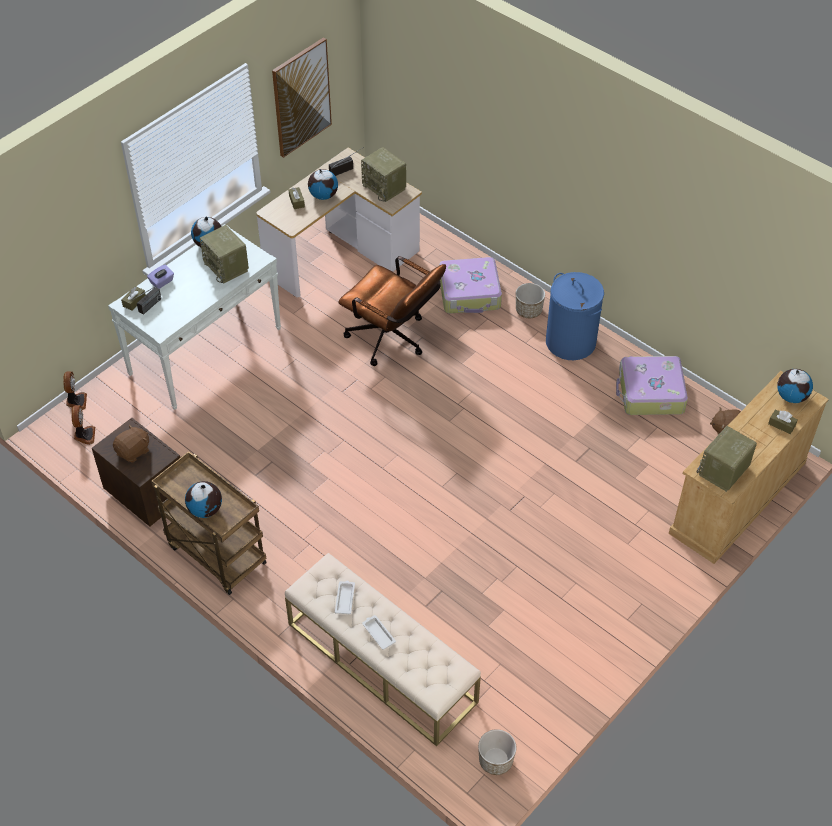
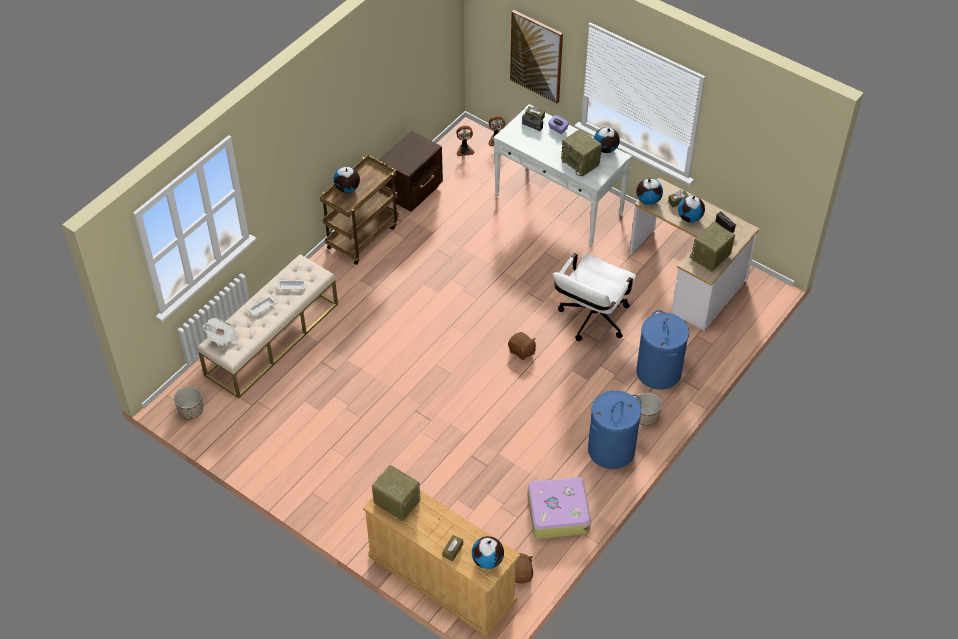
camera: 85 degrees right, 0 degrees up
brown plush toy [113,425,149,462] -> brown plush toy moved to [508,332,536,360]
radio [200,225,249,284] -> radio turned 90 degrees counterclockwise [561,129,602,177]
picture [272,37,332,158] -> picture moved to [510,10,563,103]
brown office chair [338,256,446,366] -> white office chair [553,253,636,341]
suitcase [439,257,502,314] -> blue laundry basket [636,310,689,390]
none -> newspaper [203,318,239,345]
none -> globe [636,178,663,205]

